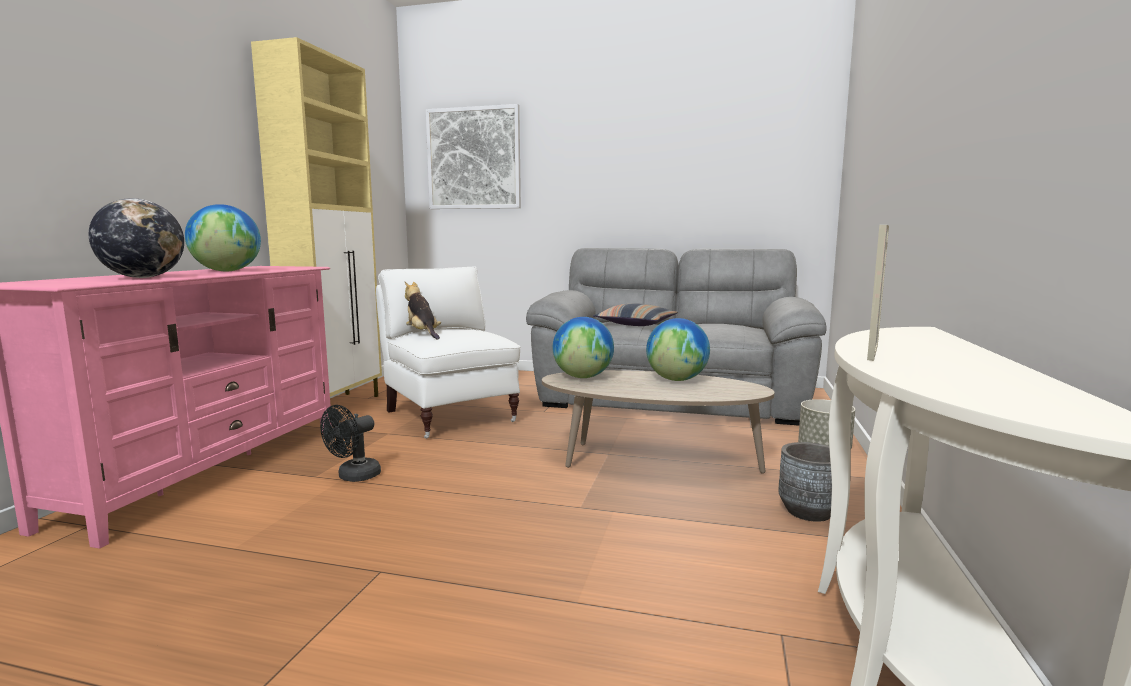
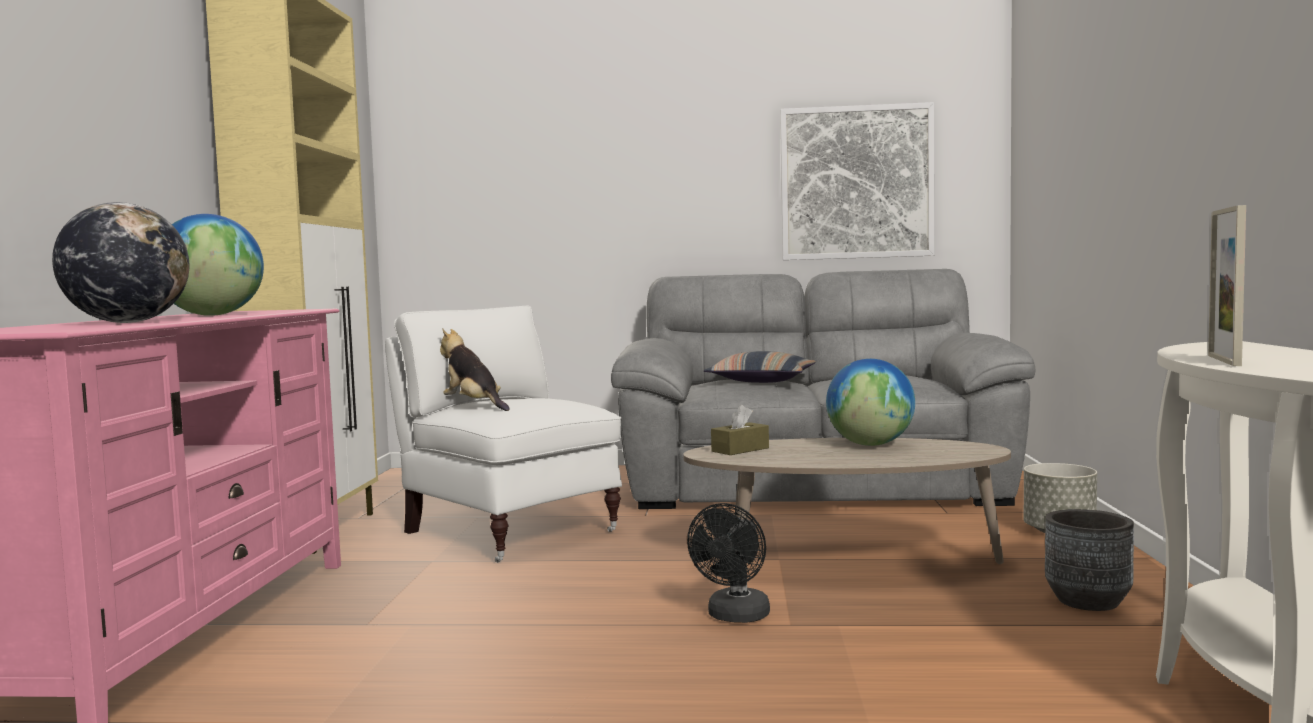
camera: 10 degrees left, 5 degrees down
black fan [320,405,381,482] -> black fan moved to [687,503,770,623]
picture [426,104,521,209] -> picture moved to [780,102,935,260]
globe [553,317,614,378] -> brown tissue box [711,405,769,455]

